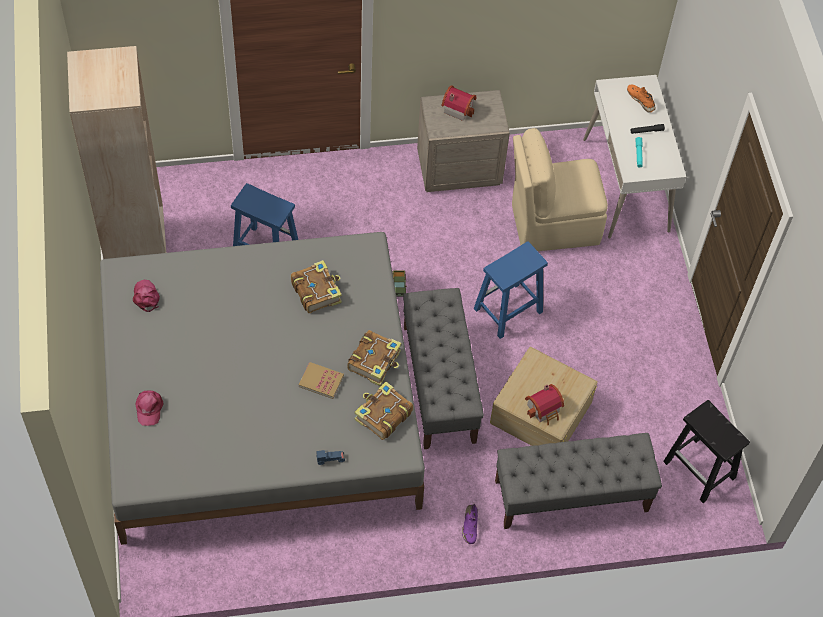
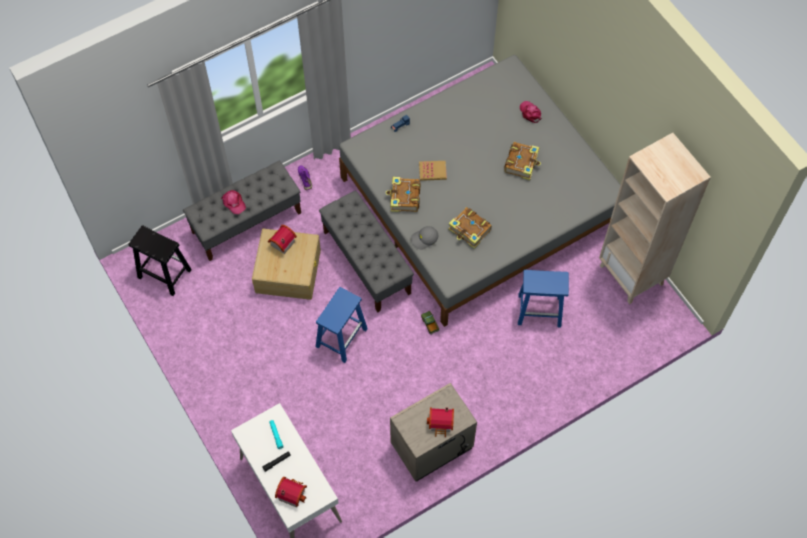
camera: 160 degrees right, 5 degrees up
pink cap [133,280,160,312] -> pink cap moved to [221,190,246,214]
book [354,381,413,440] -> book moved to [504,142,541,180]
beige chair [512,128,608,251] -> none
orange shoe [627,85,656,113] -> toy house [275,477,307,507]
none -> grey cap [411,226,438,250]

